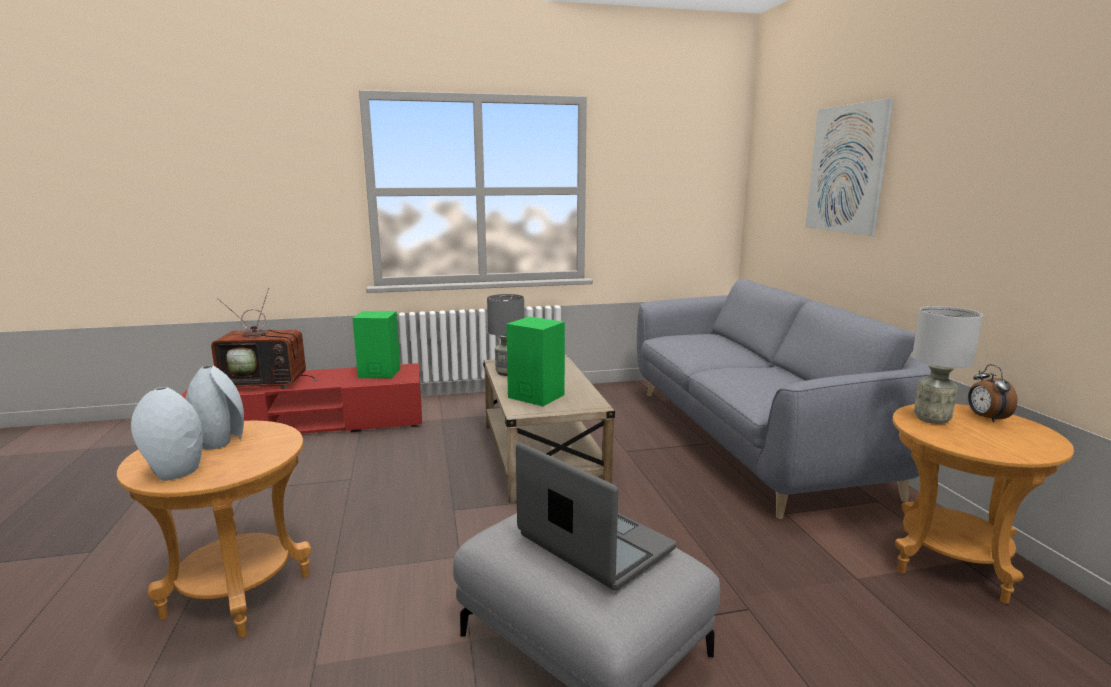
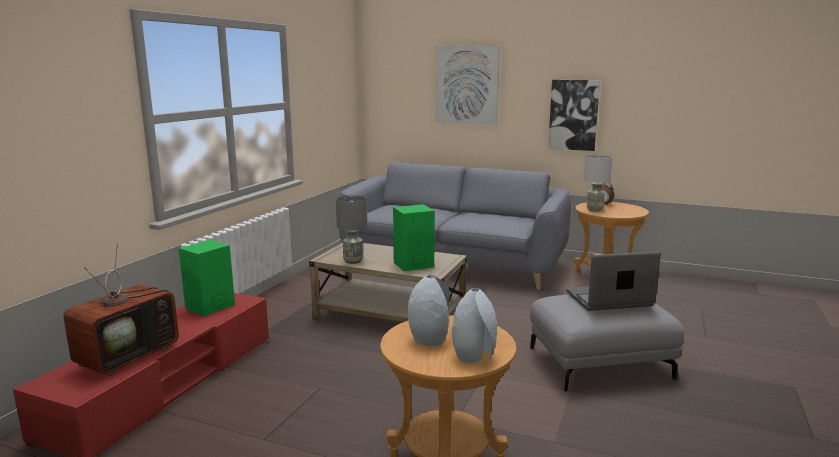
camera: 55 degrees left, 0 degrees up
none -> picture [548,80,600,151]

